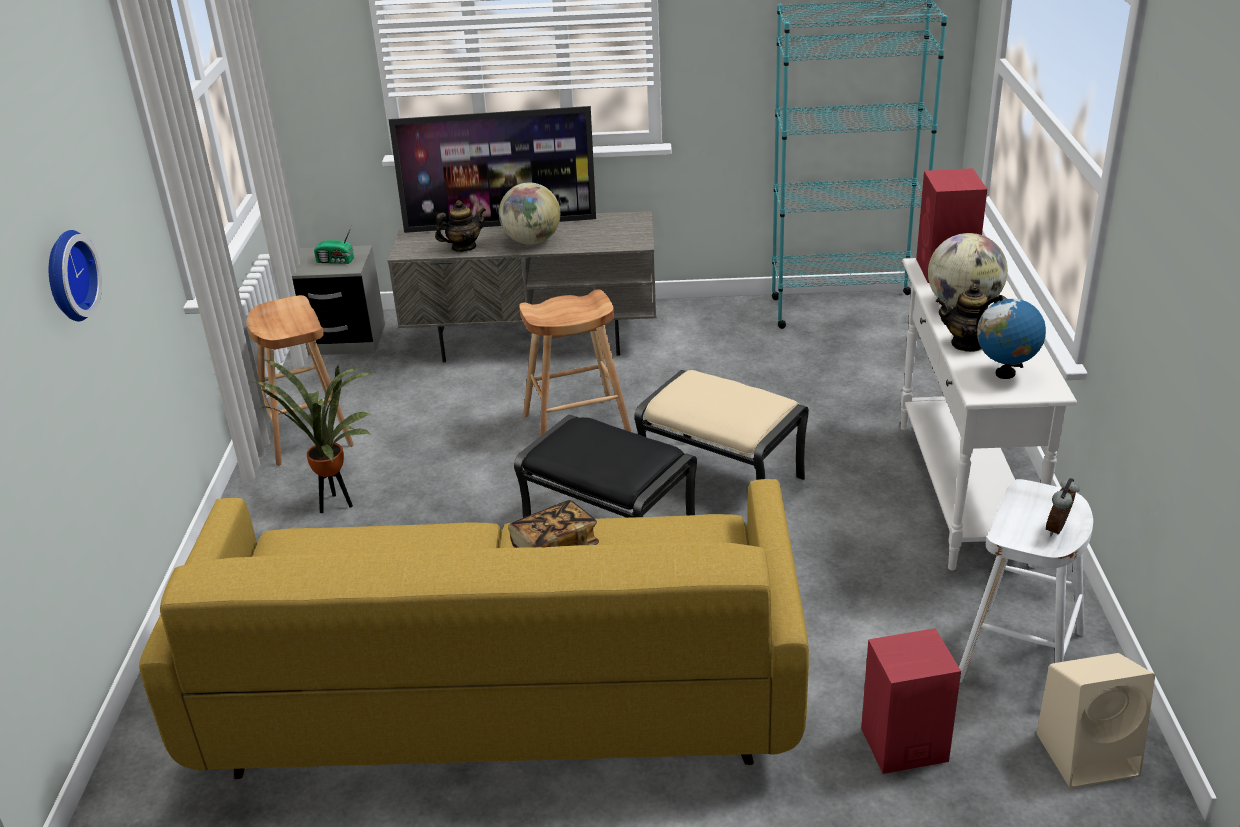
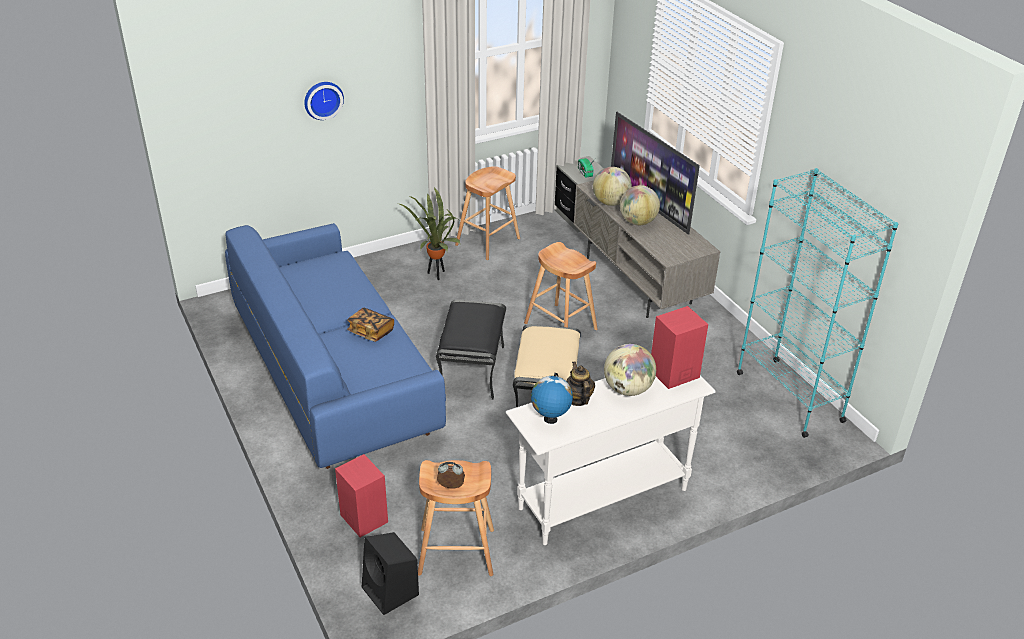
camera: 60 degrees right, 5 degrees up
yellow sofa [139,479,809,779] -> blue sofa [225,223,446,469]
teapot [435,200,486,252] -> globe [593,167,632,206]
white stool [959,479,1093,683] -> brown stool [418,460,494,576]
beige speaker [1036,653,1155,788] -> black speaker [362,532,419,615]

